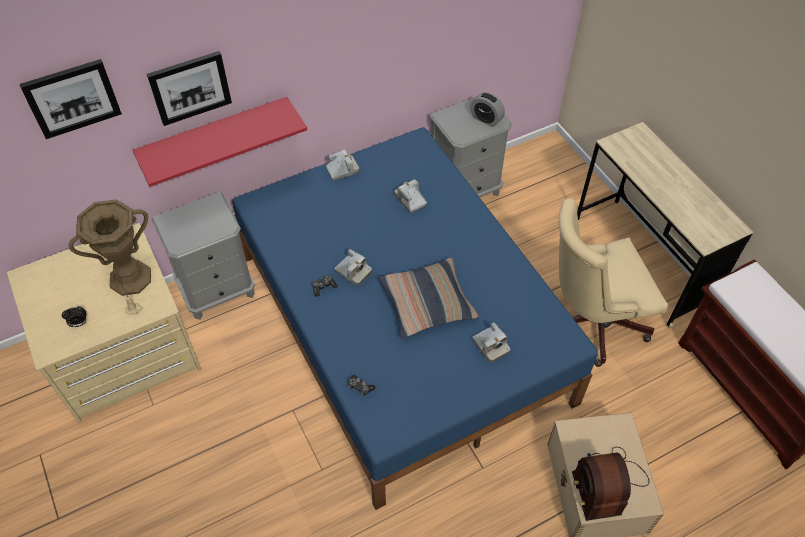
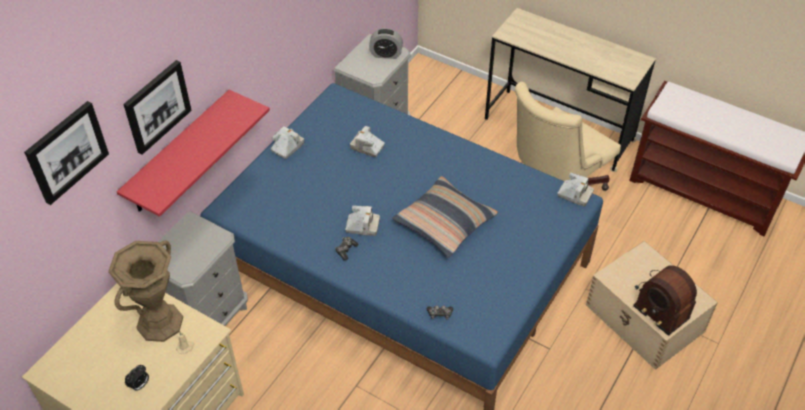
camera: 30 degrees left, 5 degrees down
camera [473,322,510,363] -> camera moved to [558,173,594,206]

